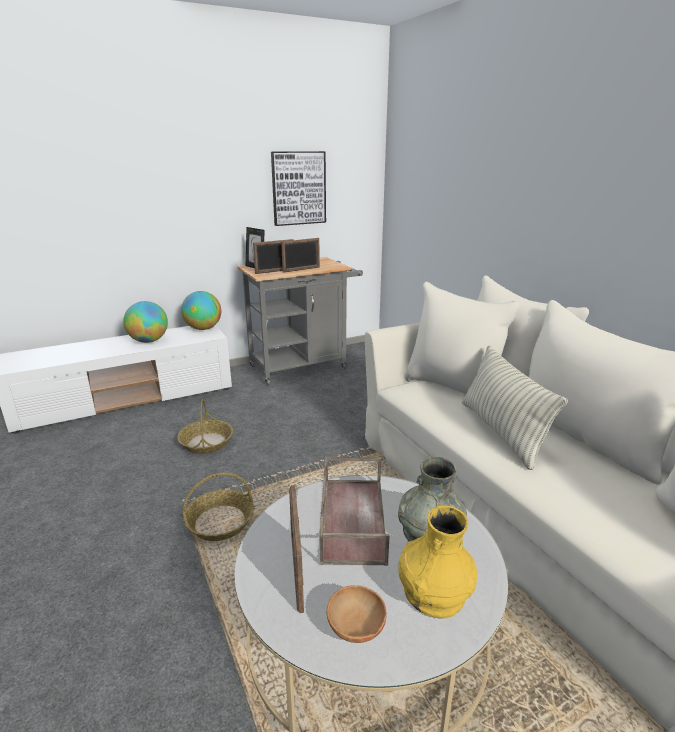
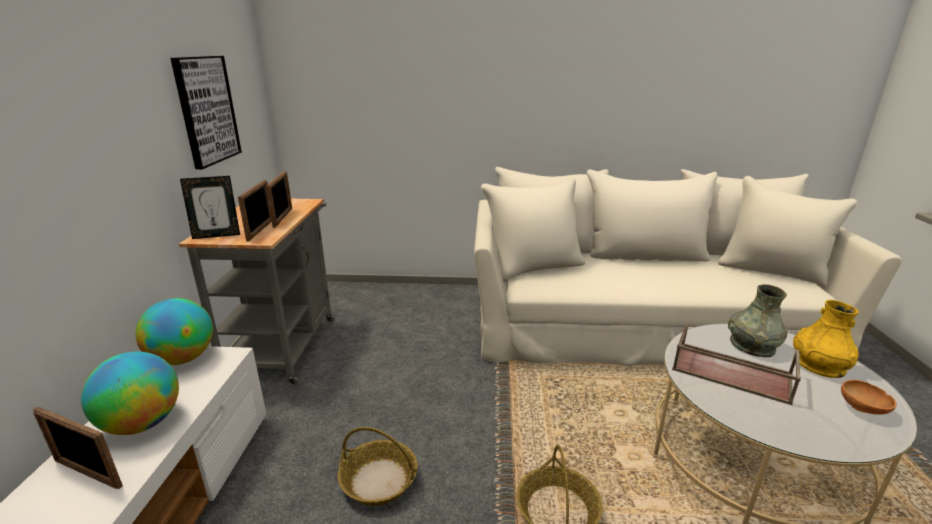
camera: 60 degrees left, 0 degrees up
picture frame [289,485,304,613] -> picture frame moved to [33,407,123,489]
pillow [462,345,568,470] -> none

